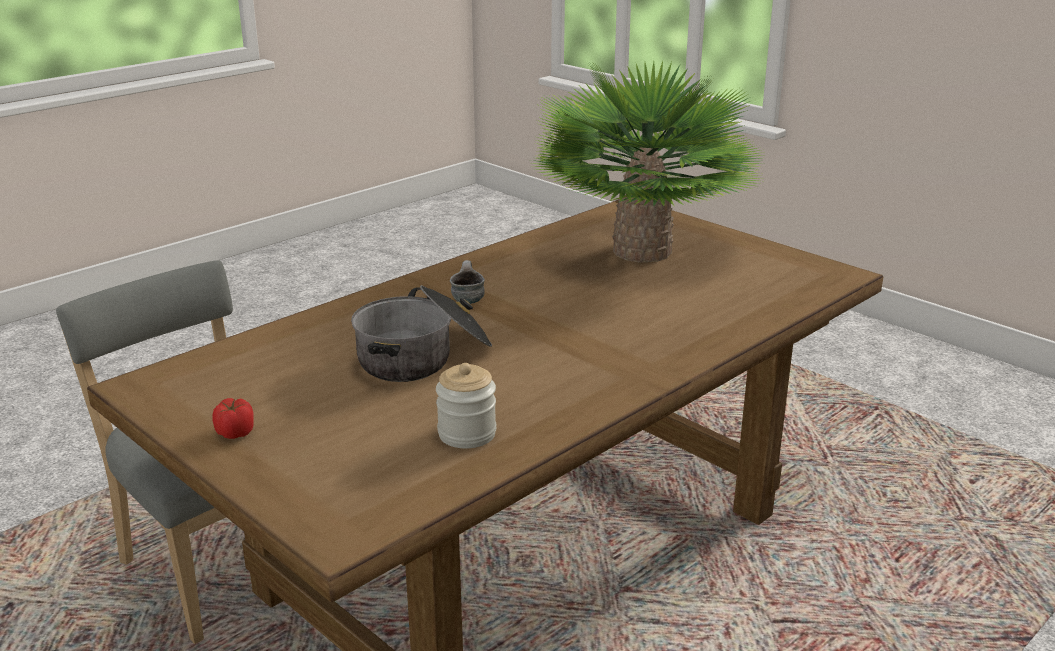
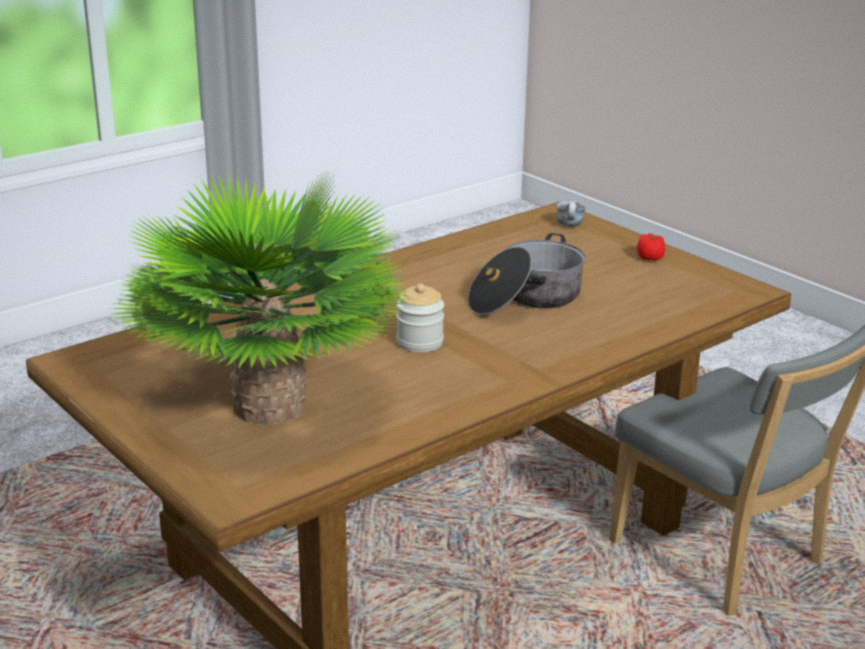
camera: 175 degrees left, 0 degrees up
jar [436,363,496,449] -> jar moved to [396,284,444,352]
mug [450,260,485,304] -> mug moved to [557,201,586,227]

